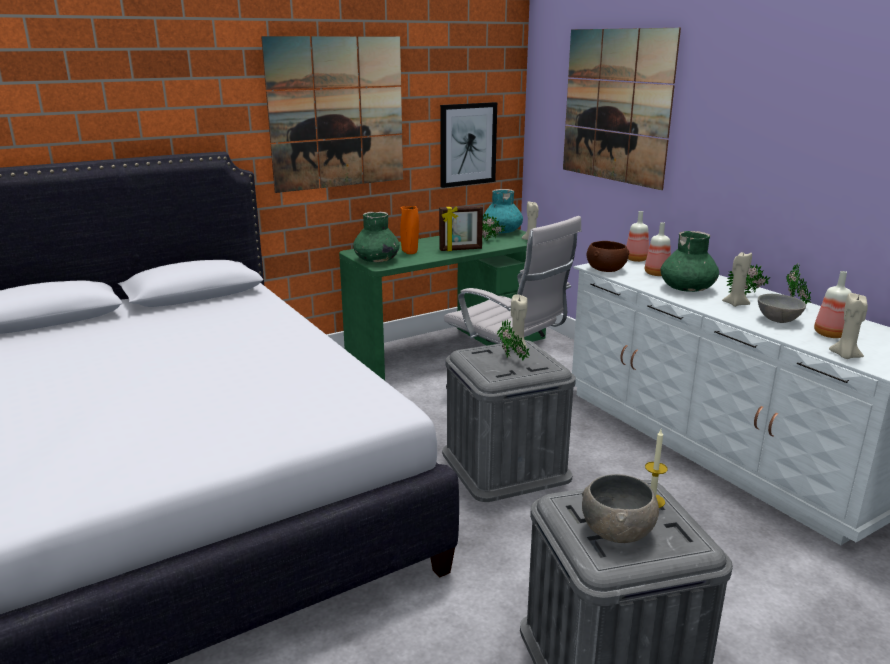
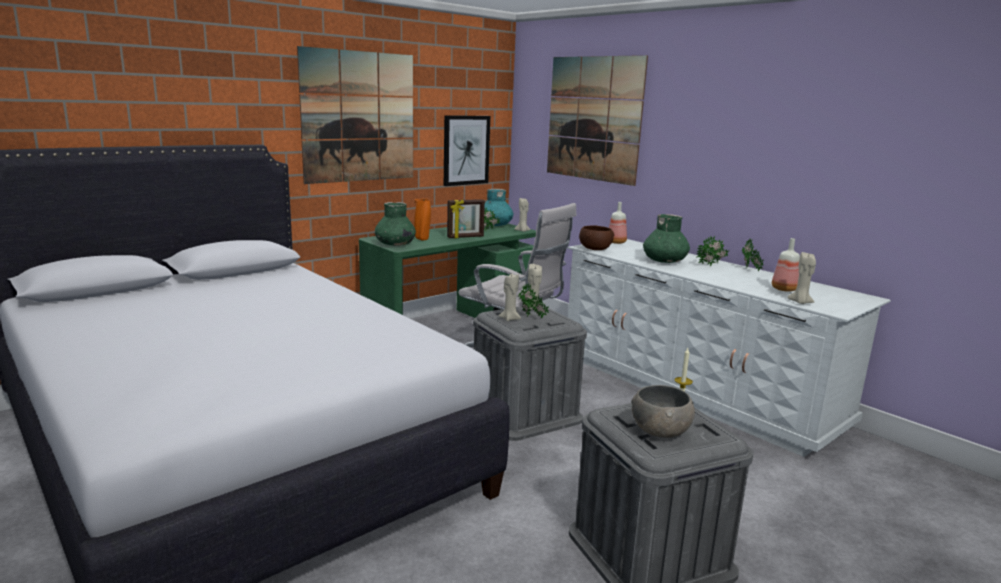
camera: 10 degrees left, 5 degrees down
bottle [645,222,671,276] -> none
beige candle [722,252,752,307] -> beige candle moved to [499,274,521,321]
grey bowl [758,294,806,323] -> none

